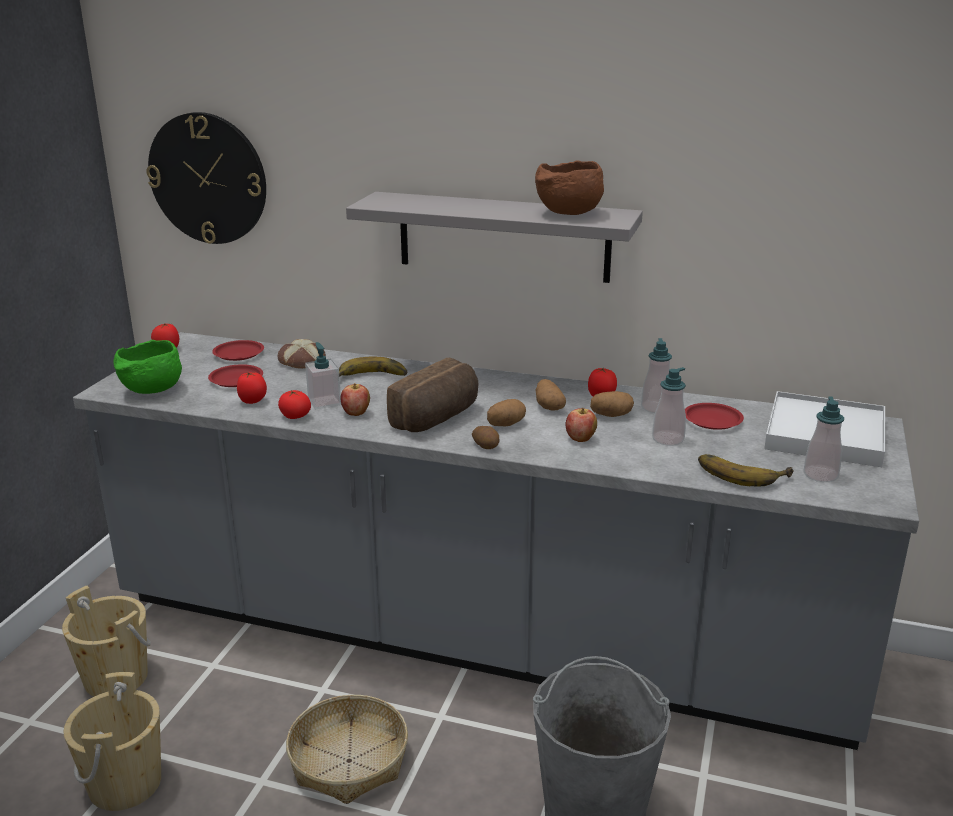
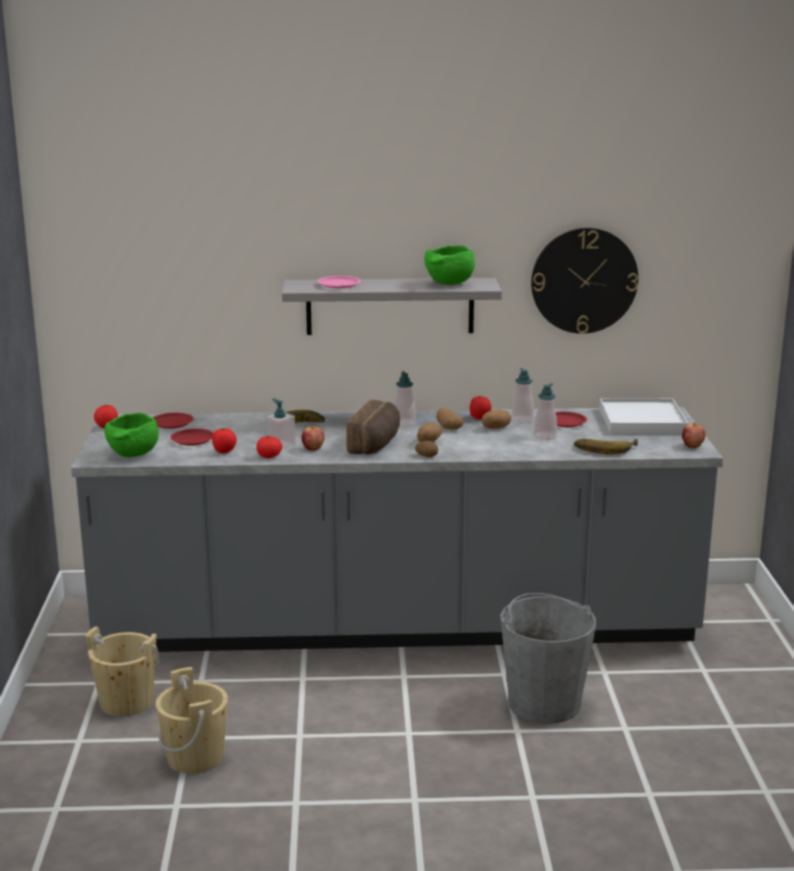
camera: 20 degrees left, 5 degrees down
wall clock [146,112,266,244] -> wall clock moved to [531,228,638,334]
bread [278,339,326,369] -> none
basket [286,695,408,804] -> none
brown bowl [535,160,604,215] -> green bowl [424,245,475,285]
apple [566,408,597,442] -> apple moved to [682,423,706,448]
soap dispenser [803,396,844,482] -> soap dispenser moved to [394,371,416,427]
none -> pink plate [317,276,361,288]

